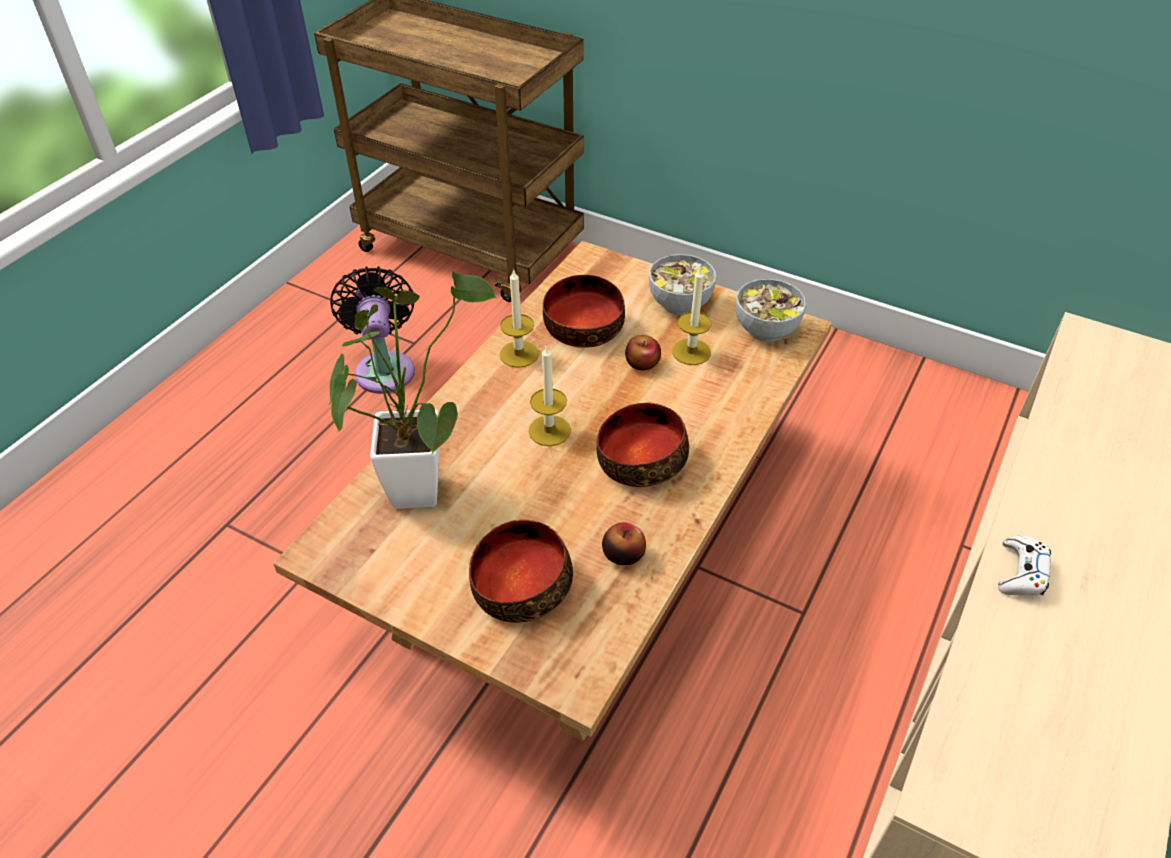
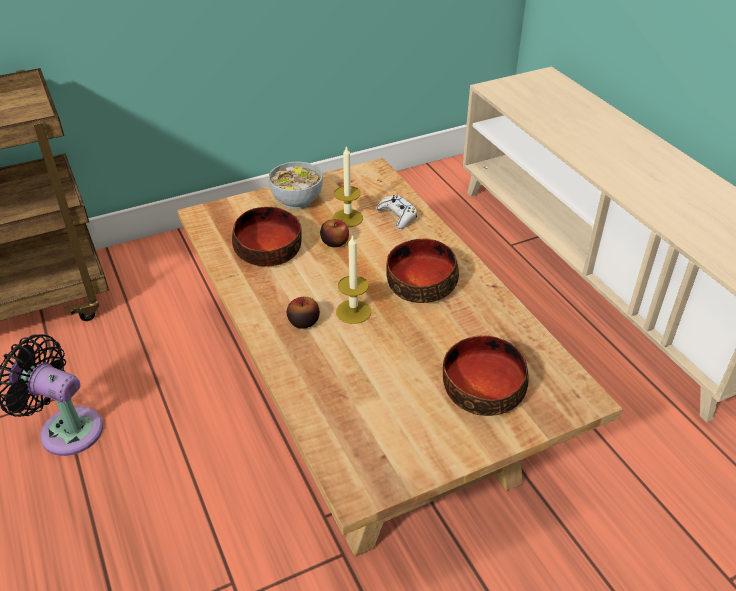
camera: 55 degrees left, 5 degrees down
potted plant [329,272,497,509] -> none
candle [500,269,539,368] -> none
apple [602,523,646,565] -> apple moved to [287,297,320,329]
bowl [736,279,806,342] -> none
white game controller [998,536,1051,595] -> white game controller moved to [377,195,417,229]

